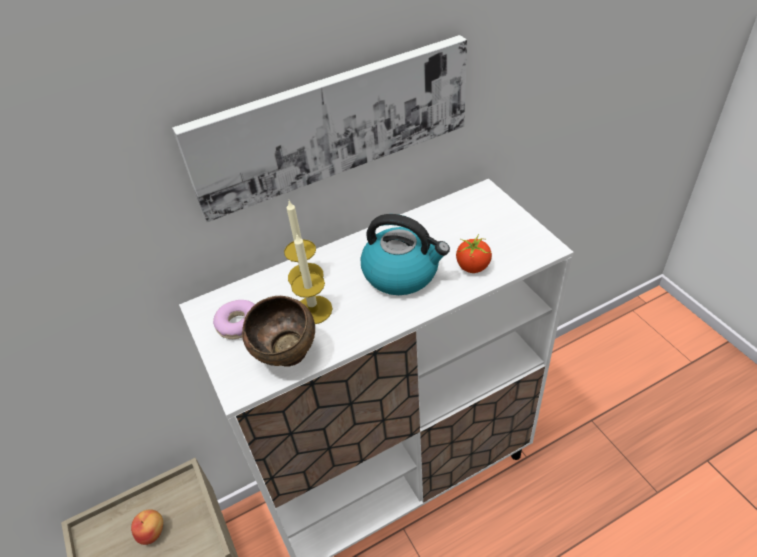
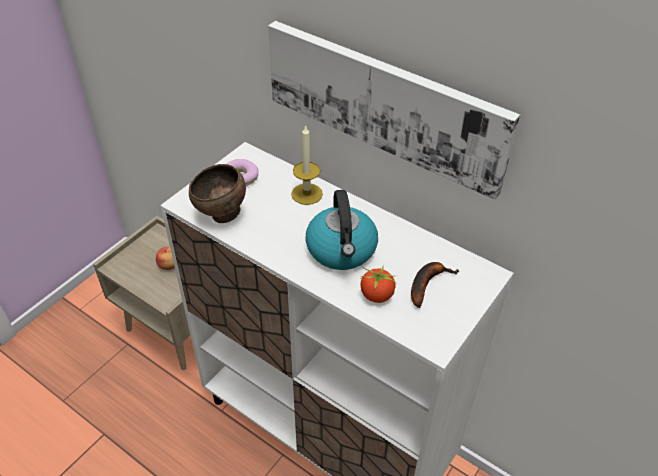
camera: 60 degrees right, 0 degrees up
candle [291,233,333,324] -> none
none -> banana [411,262,459,308]

